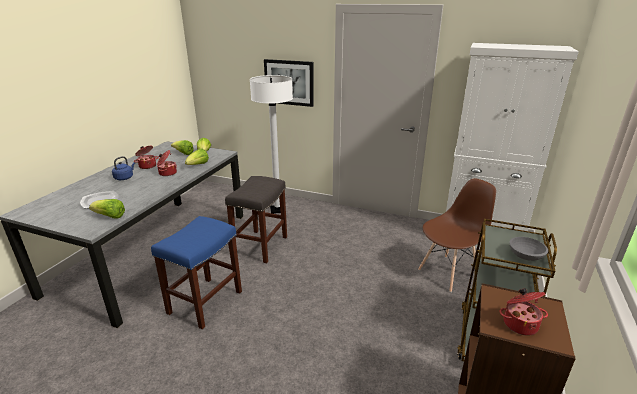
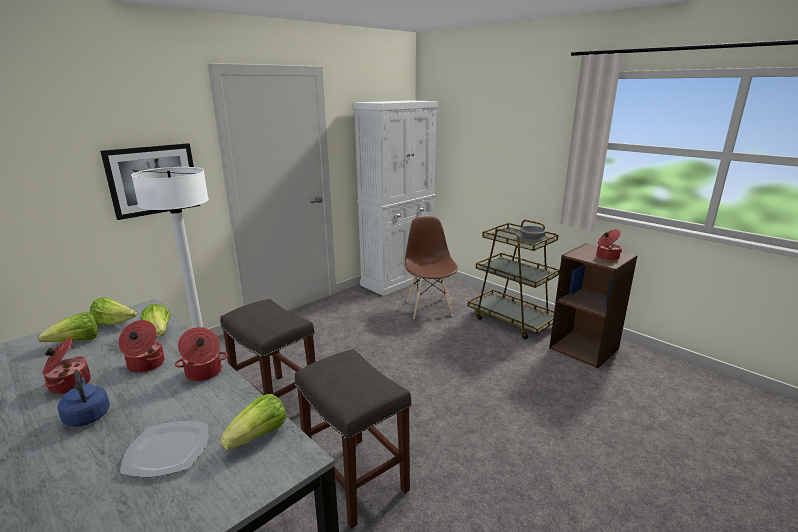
camera: 65 degrees left, 5 degrees down
blue stool [151,216,242,330] -> grey stool [295,349,411,529]
none -> cooking pot [175,327,228,381]

